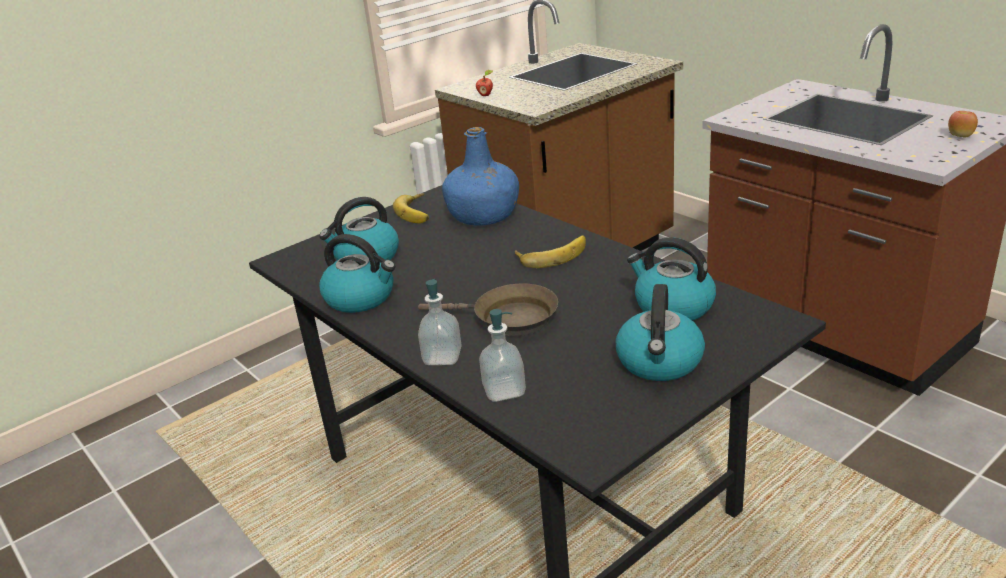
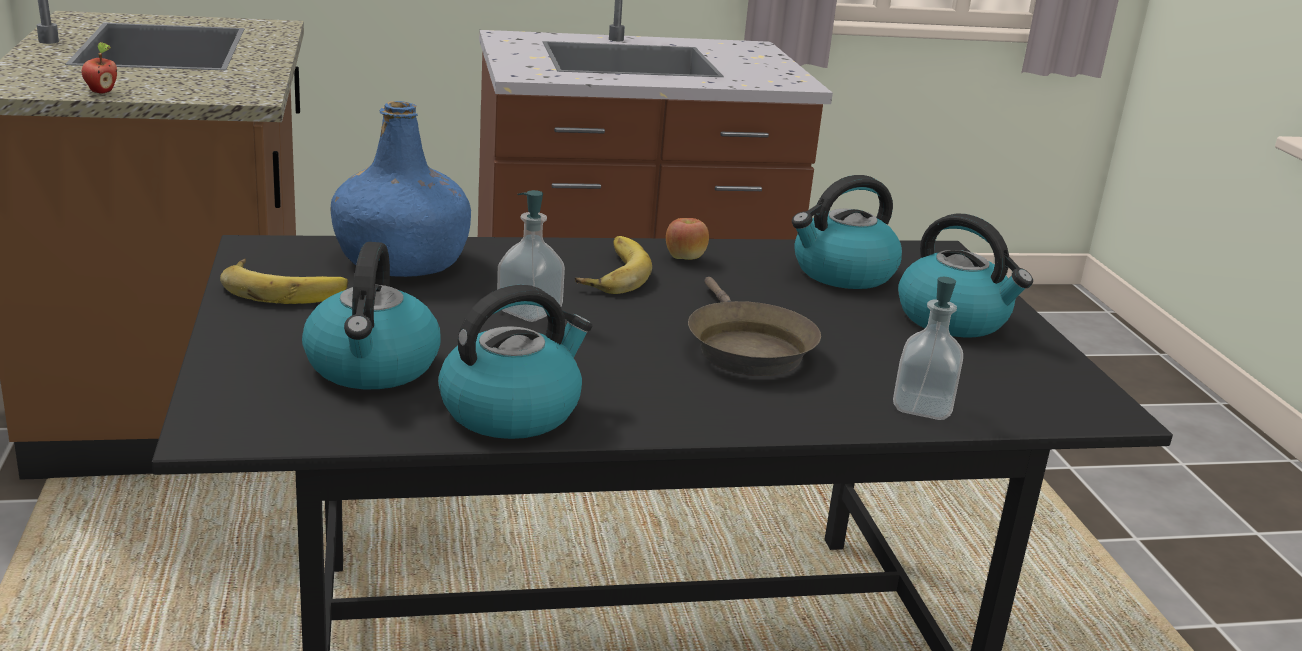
camera: 65 degrees left, 5 degrees down
soap dispenser [418,279,462,365] -> soap dispenser moved to [497,190,565,322]
brown frying pan [418,284,558,337] -> brown frying pan turned 120 degrees clockwise [688,277,821,376]
apple [948,111,978,138] -> apple moved to [666,218,709,260]

